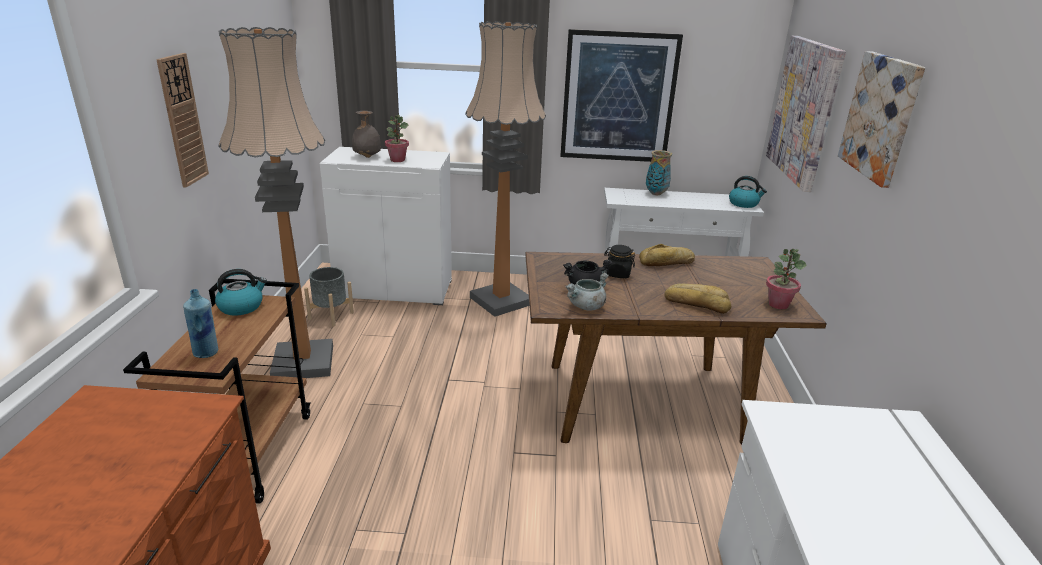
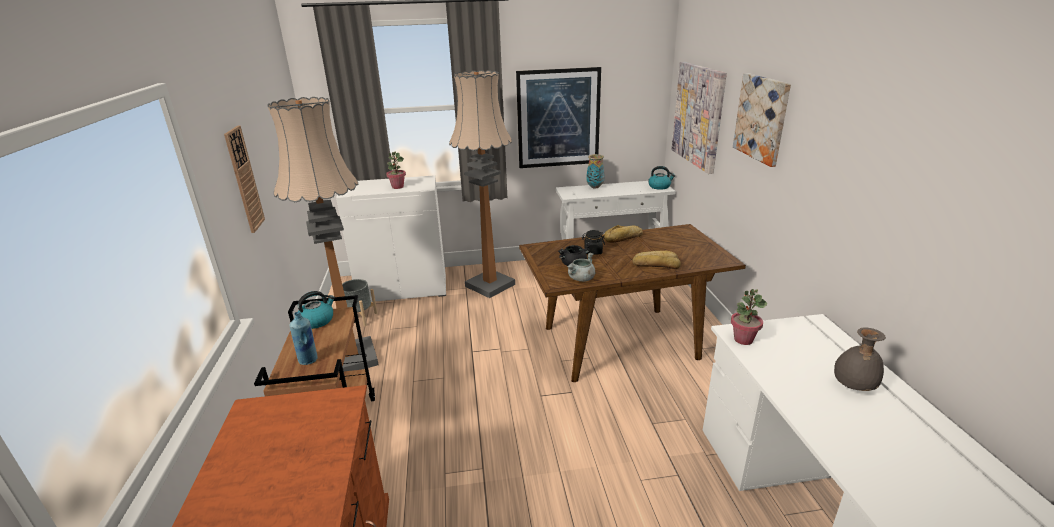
camera: 10 degrees left, 0 degrees up
grey vase [352,111,381,158] -> grey vase moved to [834,327,886,391]
potted plant [766,249,807,309] -> potted plant moved to [731,289,767,345]

